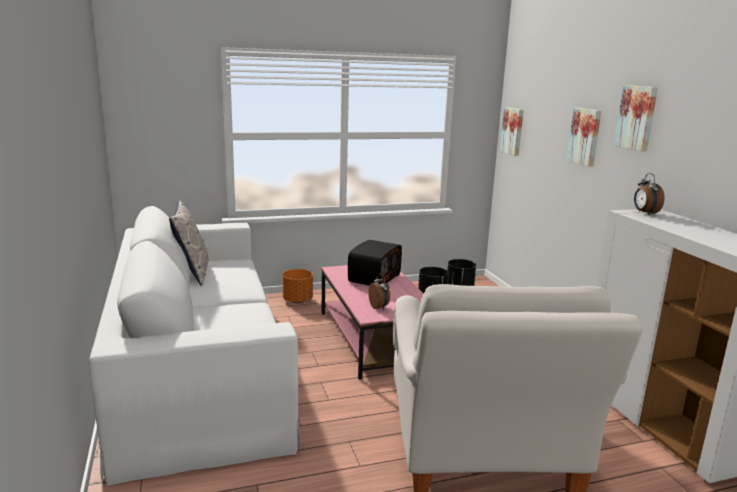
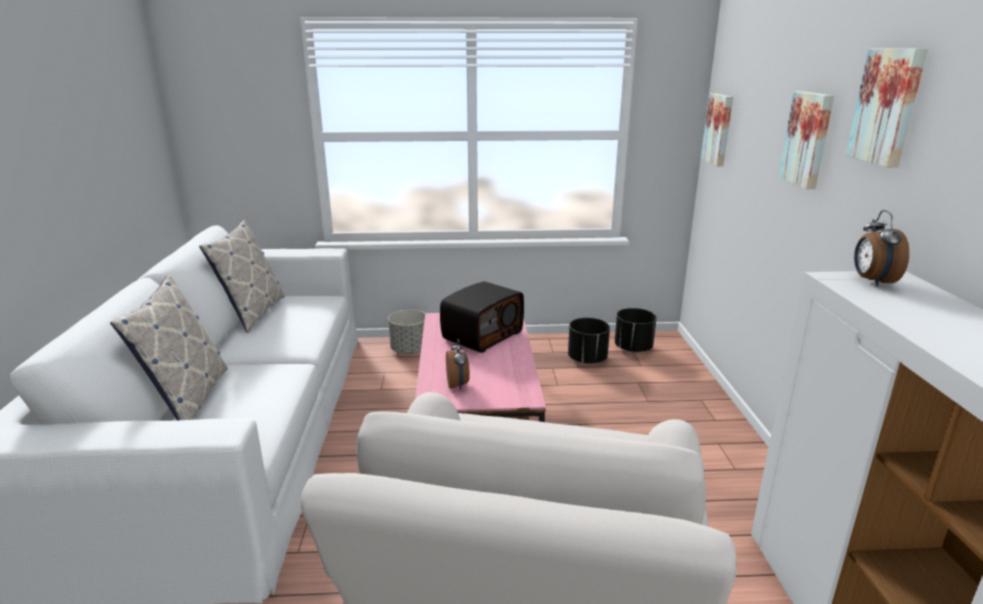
camera: 15 degrees right, 5 degrees up
orange planter [283,269,313,303] -> grey planter [388,310,425,354]
none -> pillow [110,275,228,420]

